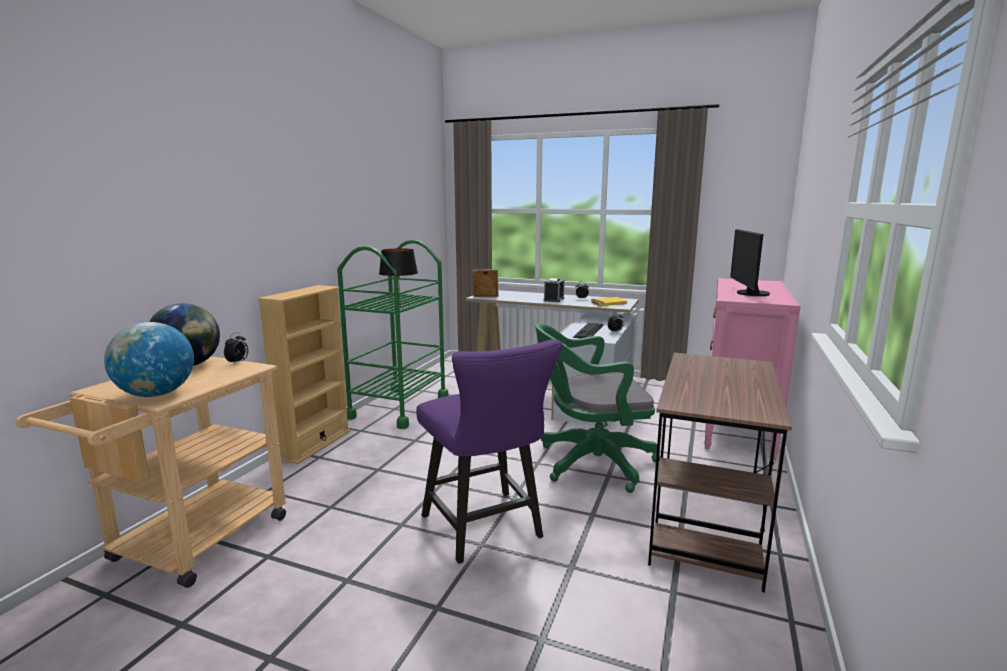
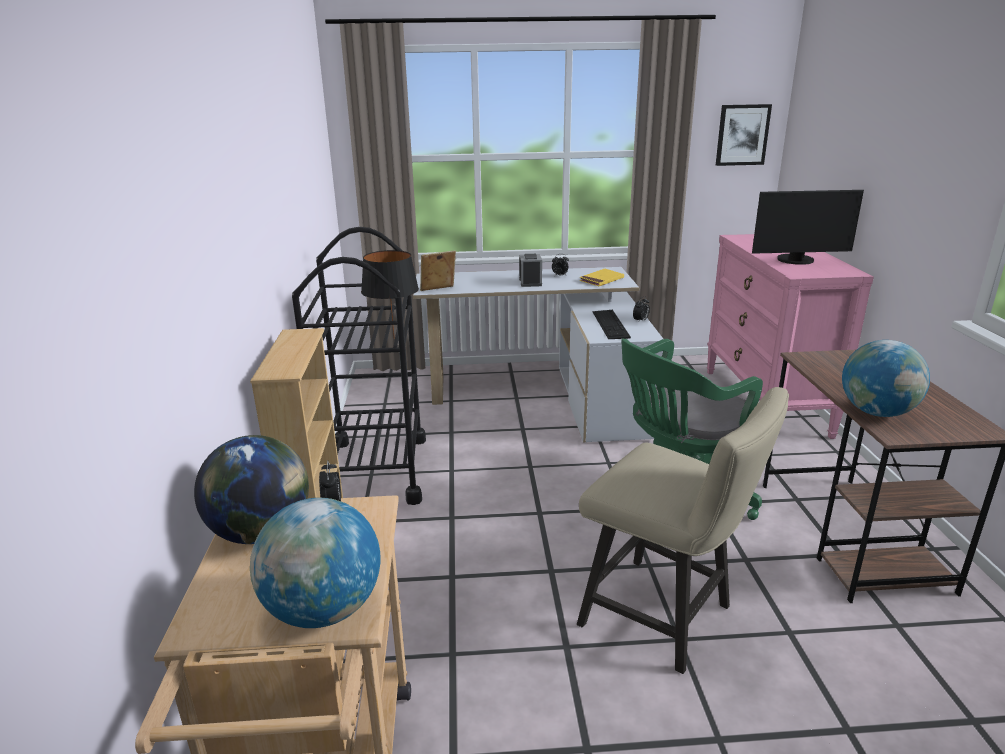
camera: 25 degrees left, 10 degrees up
green cart [337,240,448,429] -> black cart [292,227,426,505]
purple chair [416,339,562,564] -> beige chair [577,387,789,674]
monitor [730,229,770,296] -> monitor turned 75 degrees counterclockwise [752,190,864,265]
none -> picture [716,104,772,166]
none -> globe [842,340,930,417]

